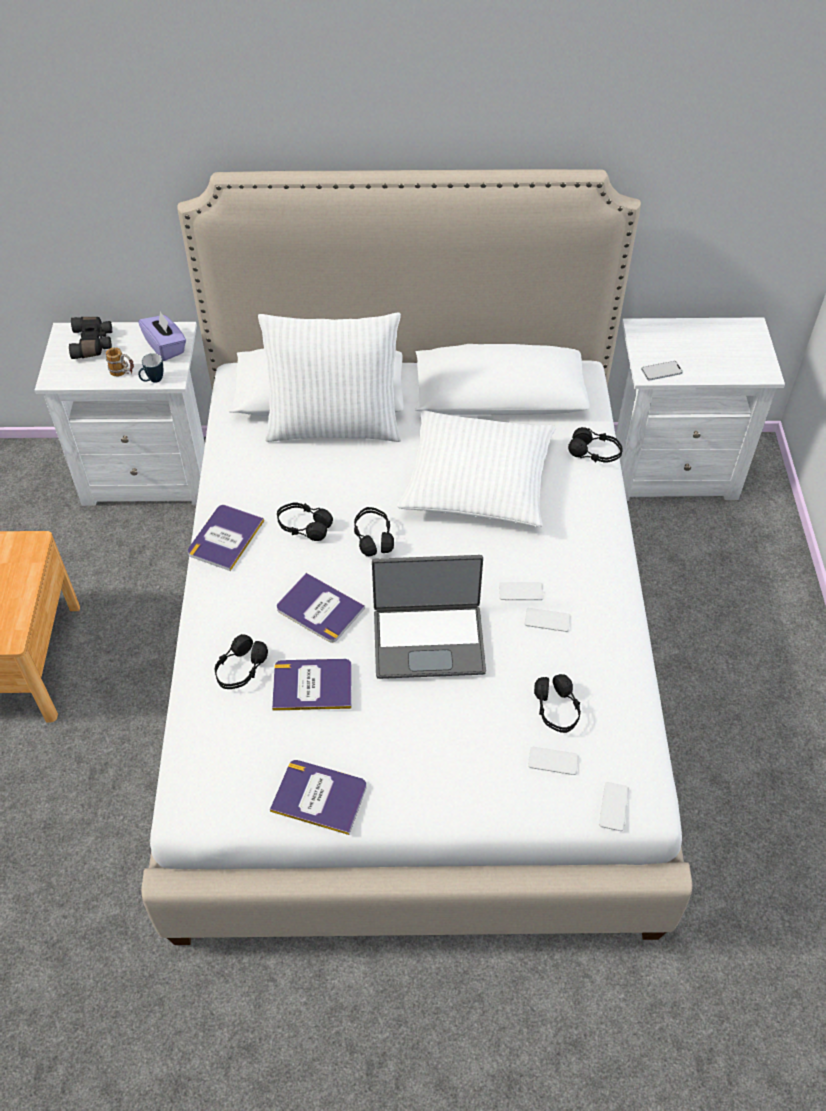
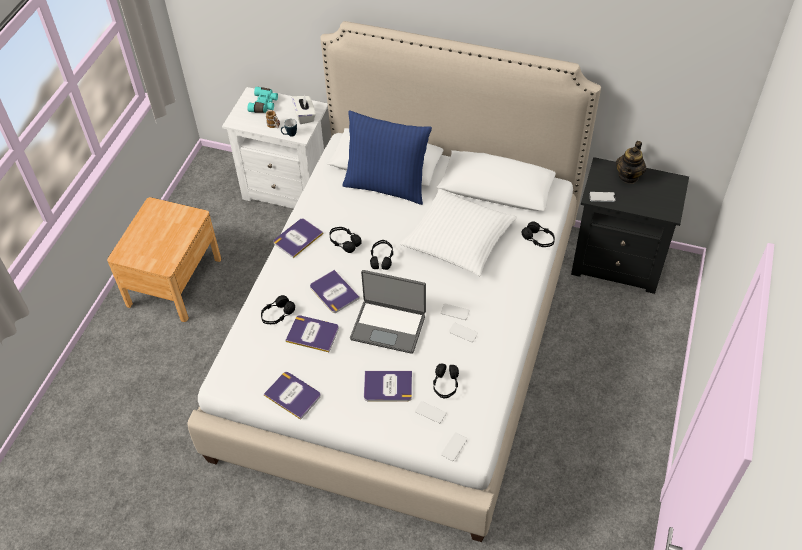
camera: 20 degrees right, 0 degrees up
black binoculars [69,317,112,359] -> turquoise binoculars [247,87,278,113]
purple tissue box [138,311,186,361] -> white tissue box [292,95,316,124]
white pillow [258,313,401,442] -> blue pillow [342,111,432,205]
white nightstand [616,317,785,501] -> black nightstand [571,157,689,294]
none -> book [364,371,412,401]
none -> teapot [616,141,646,184]

